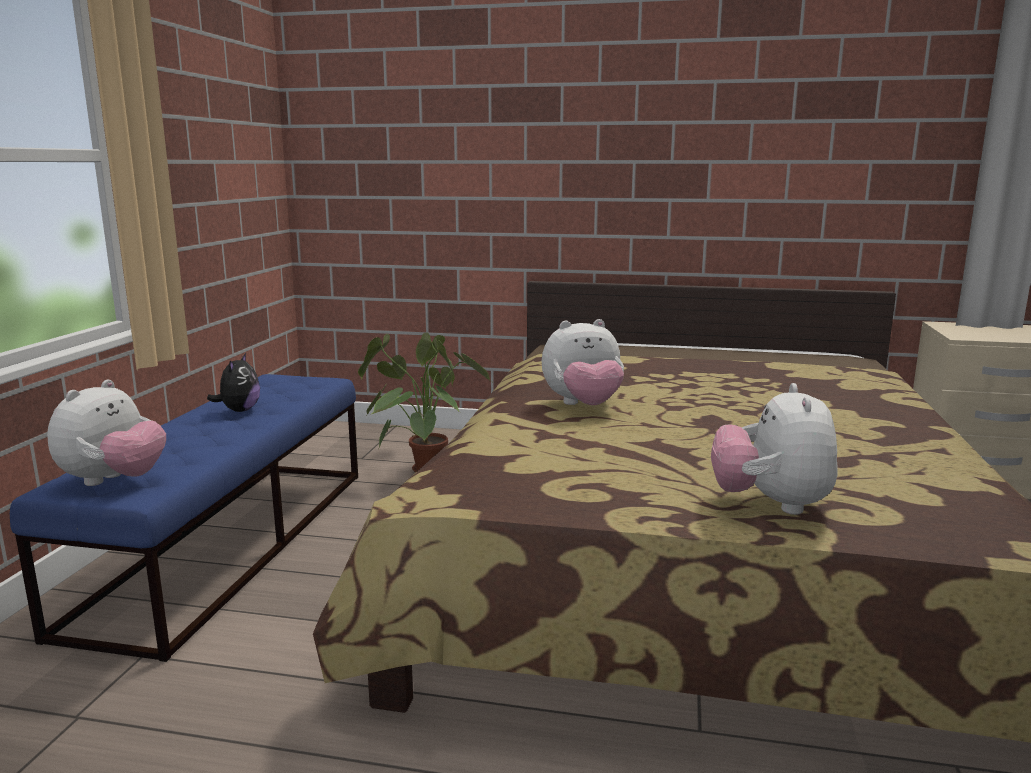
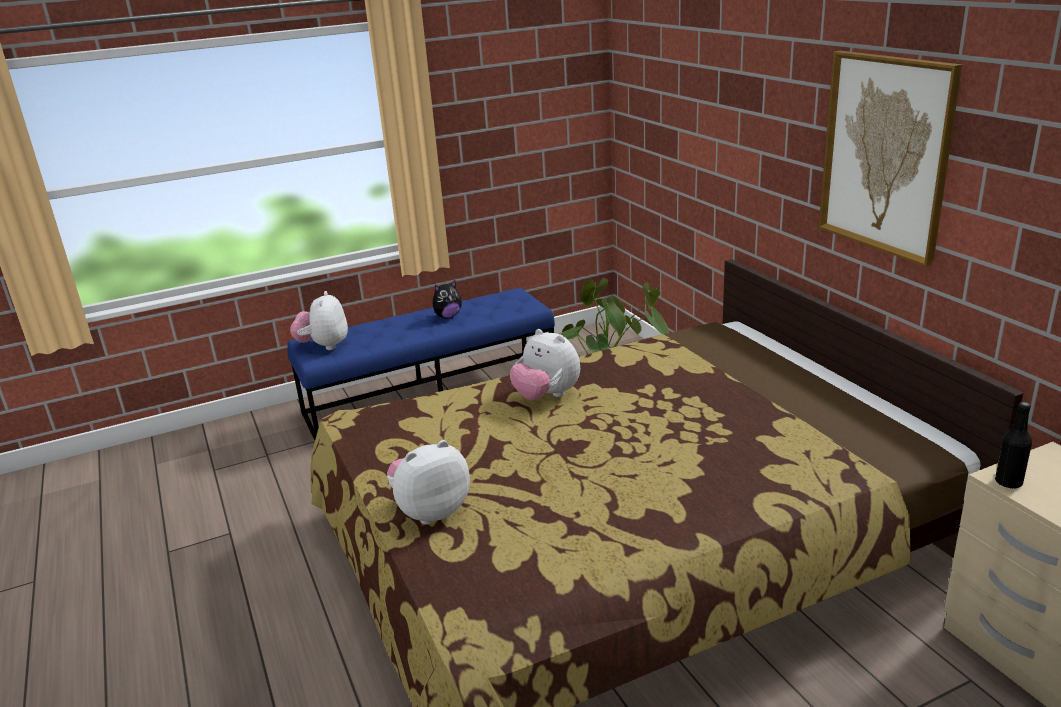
camera: 55 degrees right, 10 degrees up
plush toy [47,380,166,486] -> plush toy turned 105 degrees clockwise [290,291,348,350]
none -> picture [819,51,962,267]
none -> black bottle [995,402,1032,489]

